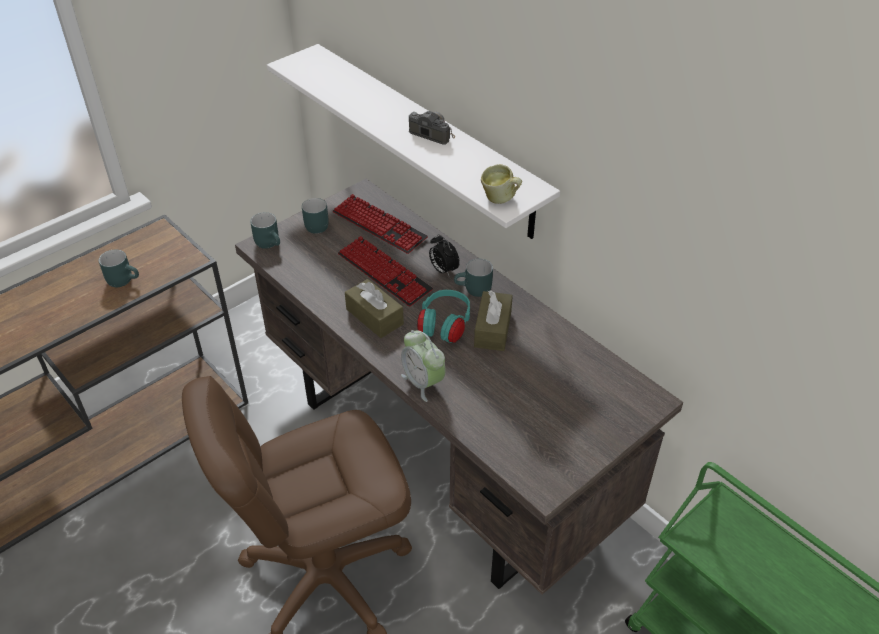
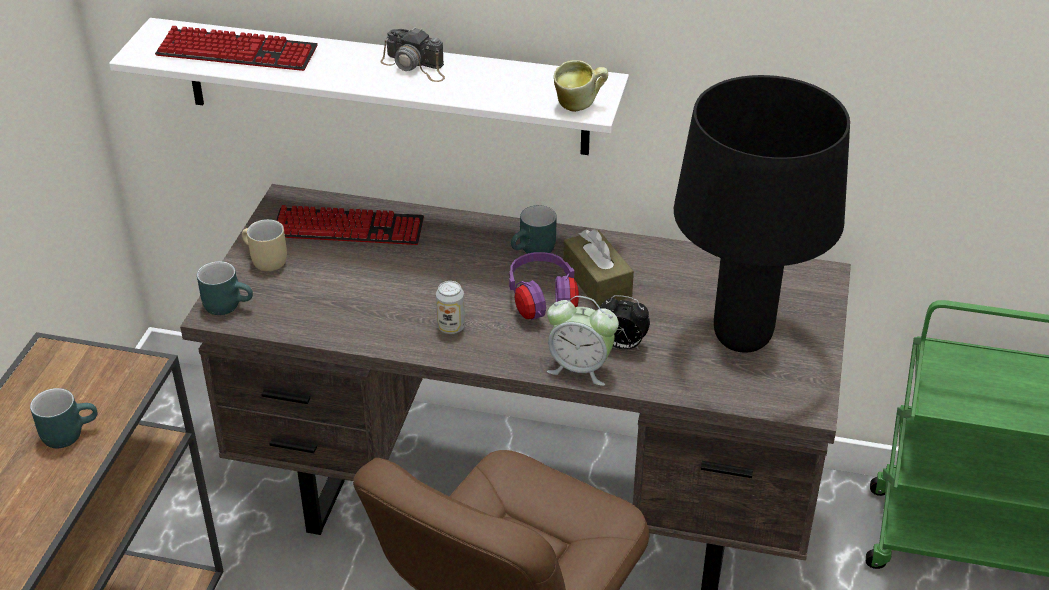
camera: 35 degrees left, 5 degrees down
turquoise mug [302,198,329,234] -> beige mug [242,219,287,271]
keyboard [338,236,433,306] -> keyboard moved to [155,26,318,71]
brown tissue box [345,279,404,338] -> can [436,281,465,334]
camera [409,111,455,144] -> camera turned 150 degrees counterclockwise [380,27,445,82]
turquoise headphones [417,290,470,343] -> purple headphones [509,252,579,320]
alarm clock [429,234,460,277] -> alarm clock moved to [600,295,650,350]
none -> black table lamp [674,75,850,353]

